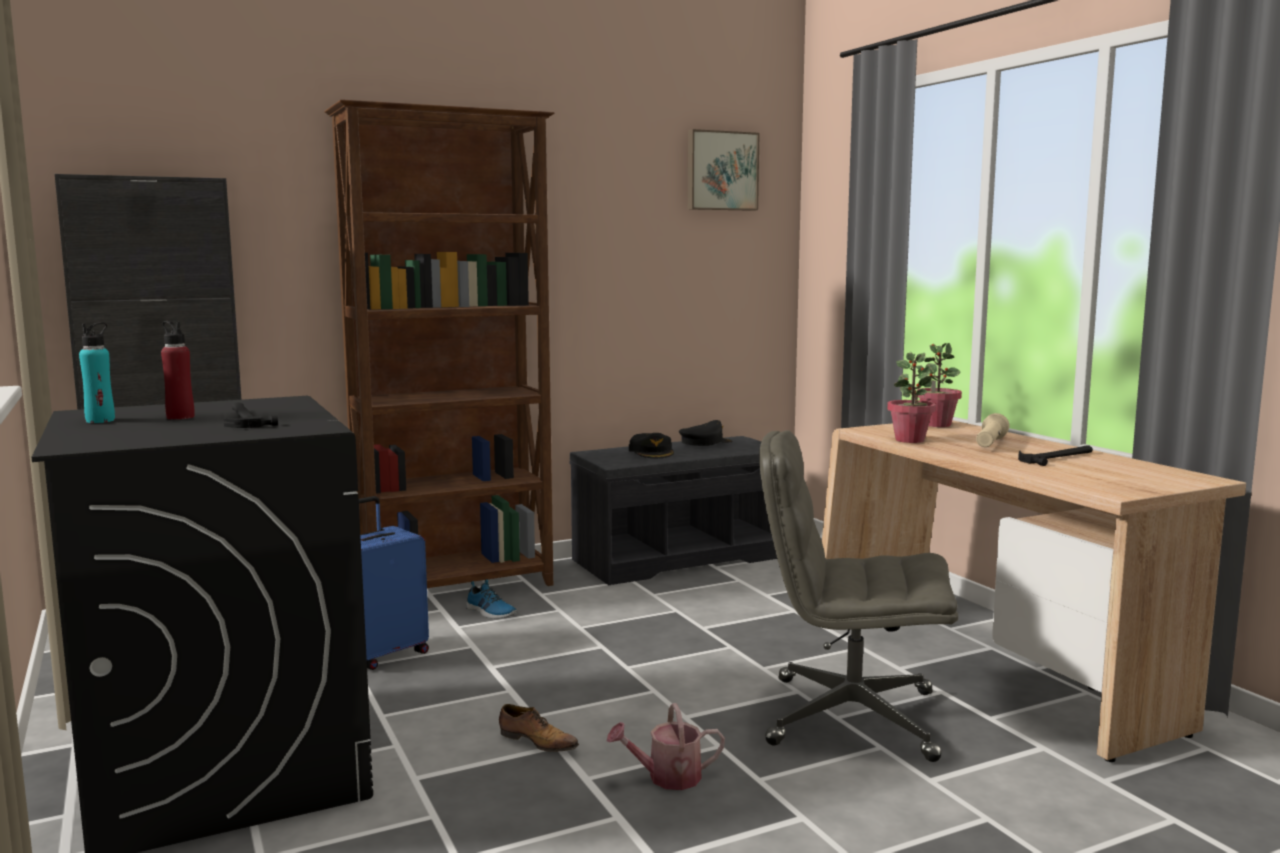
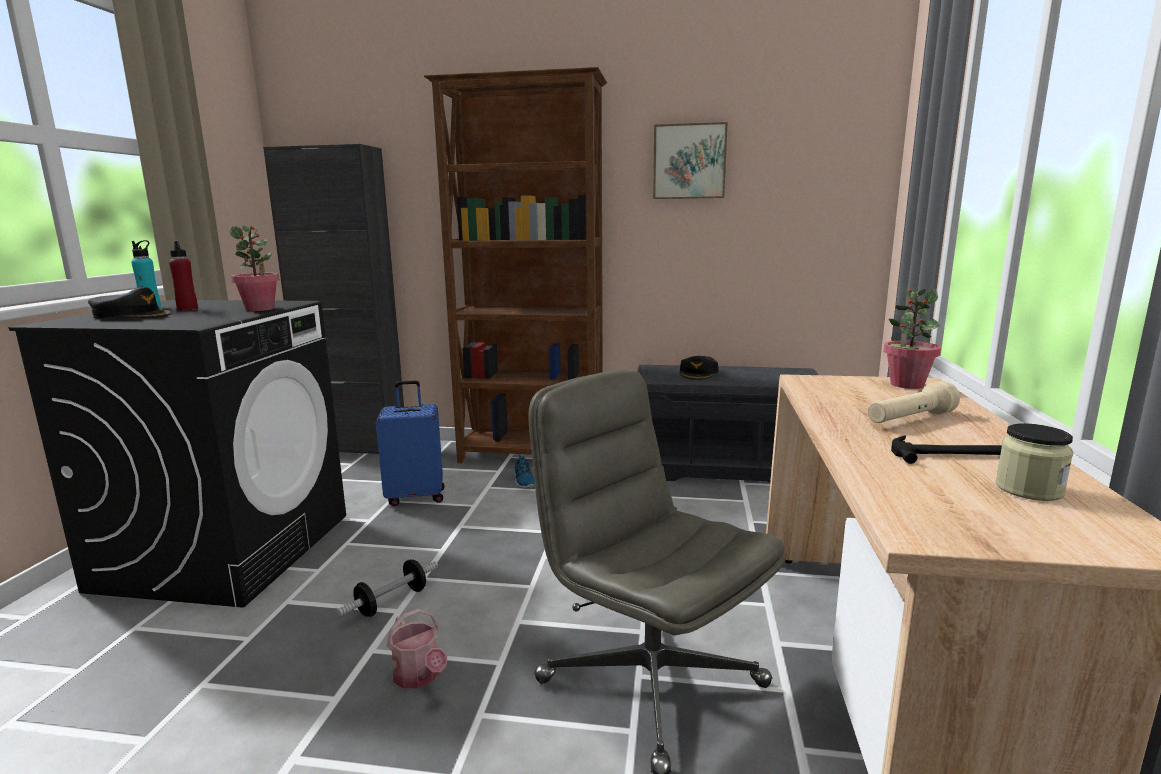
camera: 35 degrees right, 5 degrees up
hammer [223,402,278,428] -> none
shoe [499,704,579,752] -> dumbbell [337,559,438,617]
watering can [607,703,725,790] -> watering can turned 150 degrees counterclockwise [387,609,447,689]
black cap [679,420,733,446] -> black cap moved to [88,287,172,319]
picture [688,129,760,211] -> picture moved to [653,122,728,199]
potted plant [887,352,936,443] -> potted plant moved to [230,225,280,311]
none -> jar [996,423,1073,501]

